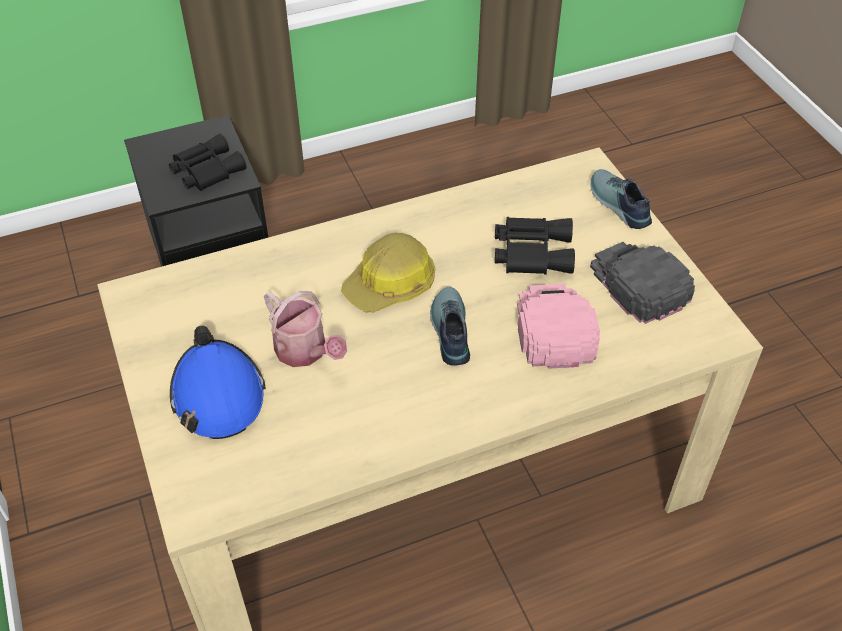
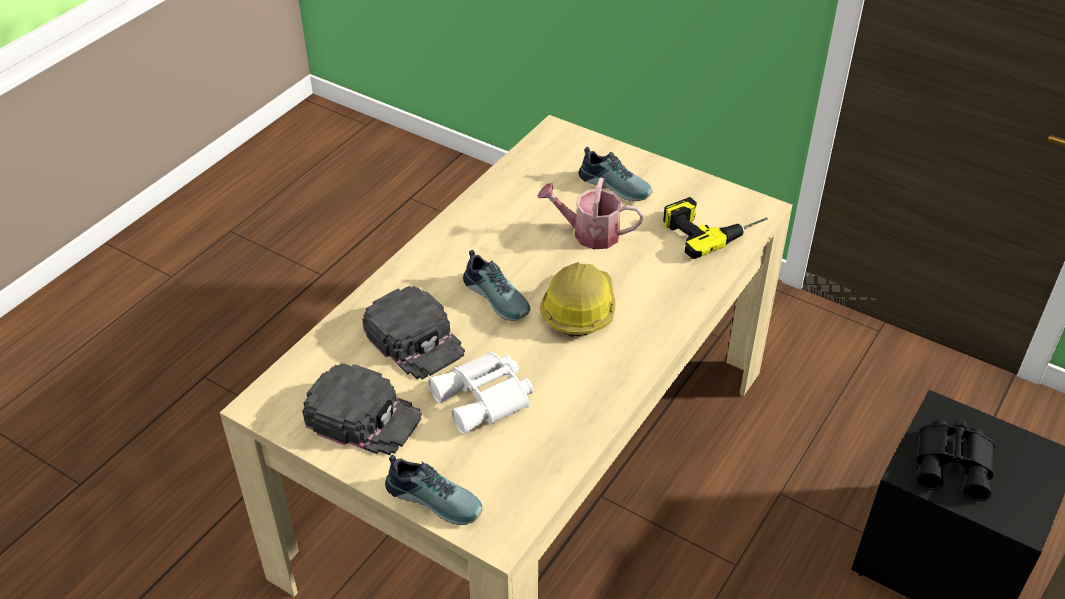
camera: 145 degrees right, 5 degrees down
blue hard hat [170,325,266,439] -> shoe [578,147,653,201]
black binoculars [495,217,575,275] -> white binoculars [428,352,534,435]
pink cap [517,284,600,369] -> black cap [362,286,465,380]
none -> power drill [663,197,768,259]

